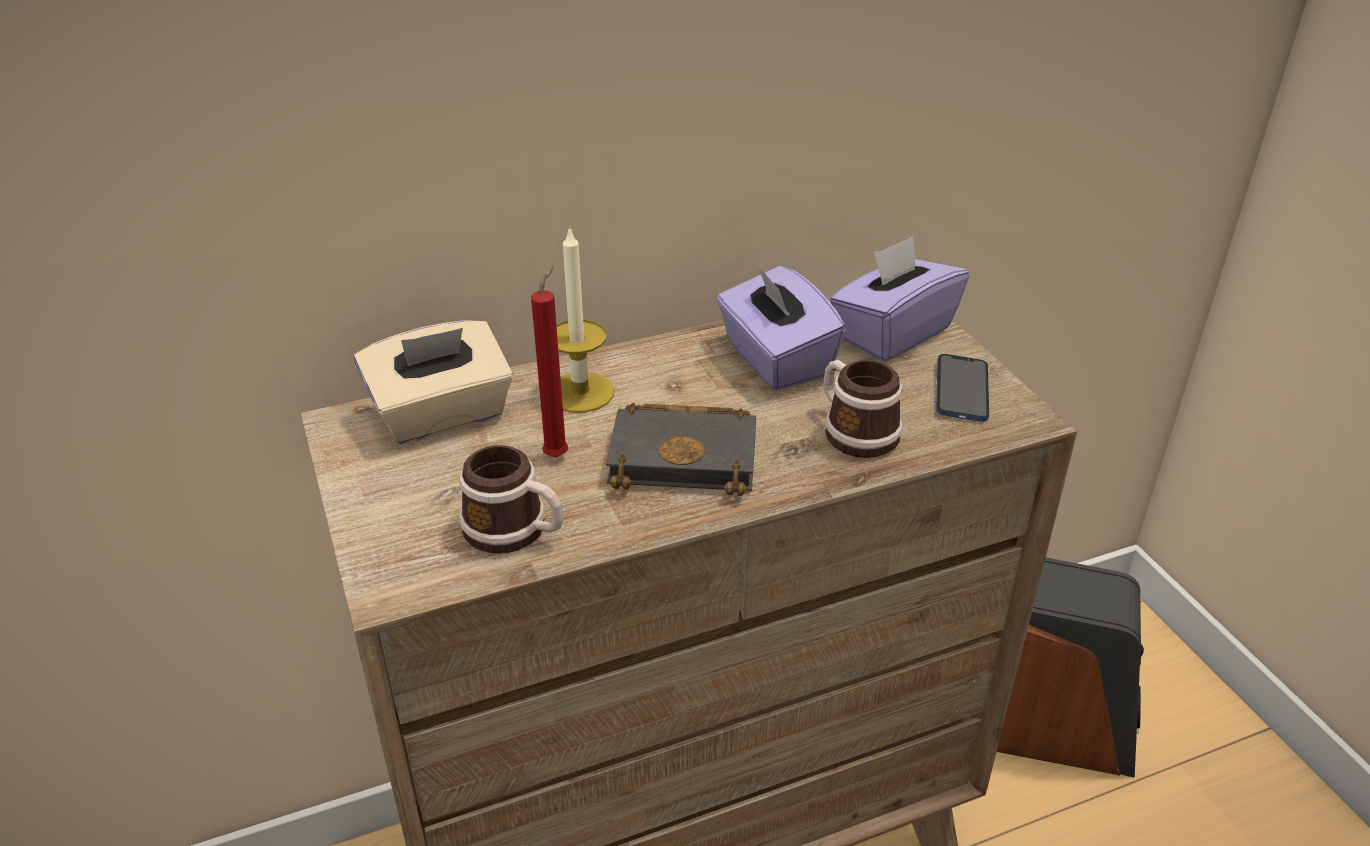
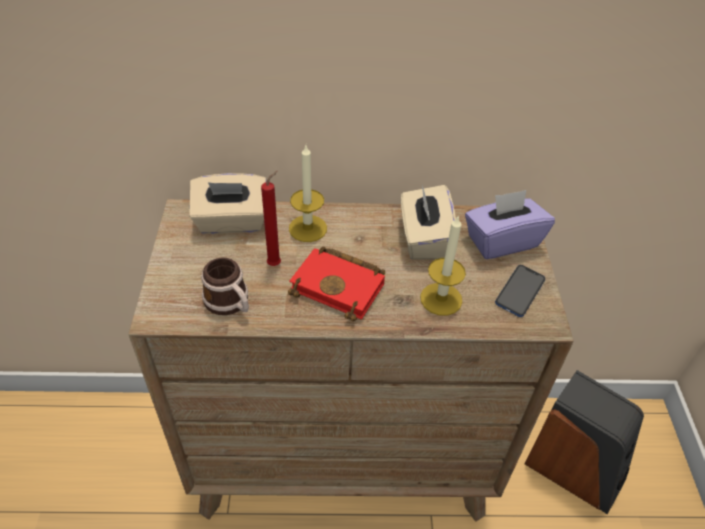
camera: 20 degrees right, 10 degrees up
black book [606,403,756,496] -> red book [288,246,385,321]
purple tissue box [716,264,846,391] -> beige tissue box [401,184,456,259]
mug [823,360,903,458] -> candle [420,216,466,316]

